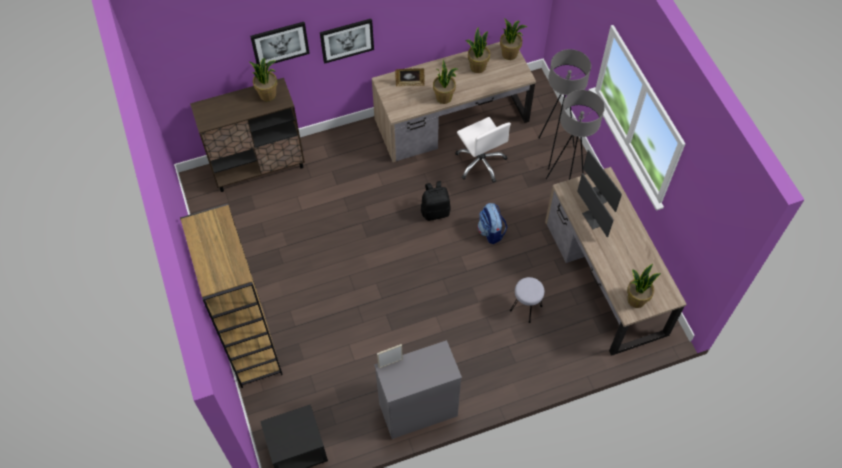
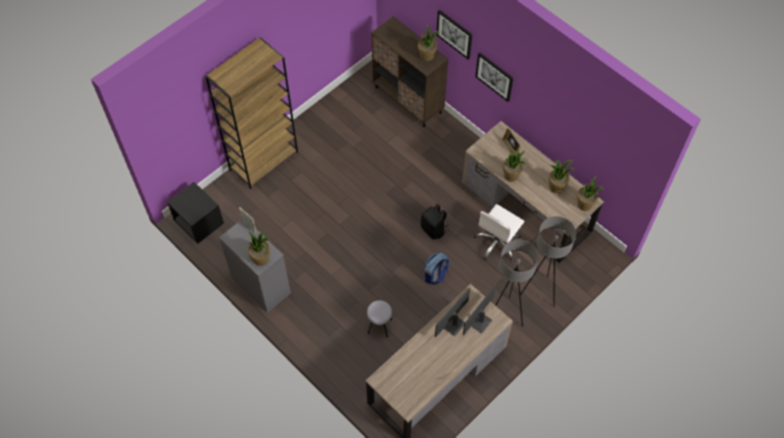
camera: 65 degrees right, 0 degrees up
potted plant [627,264,661,308] -> potted plant moved to [247,231,270,266]

